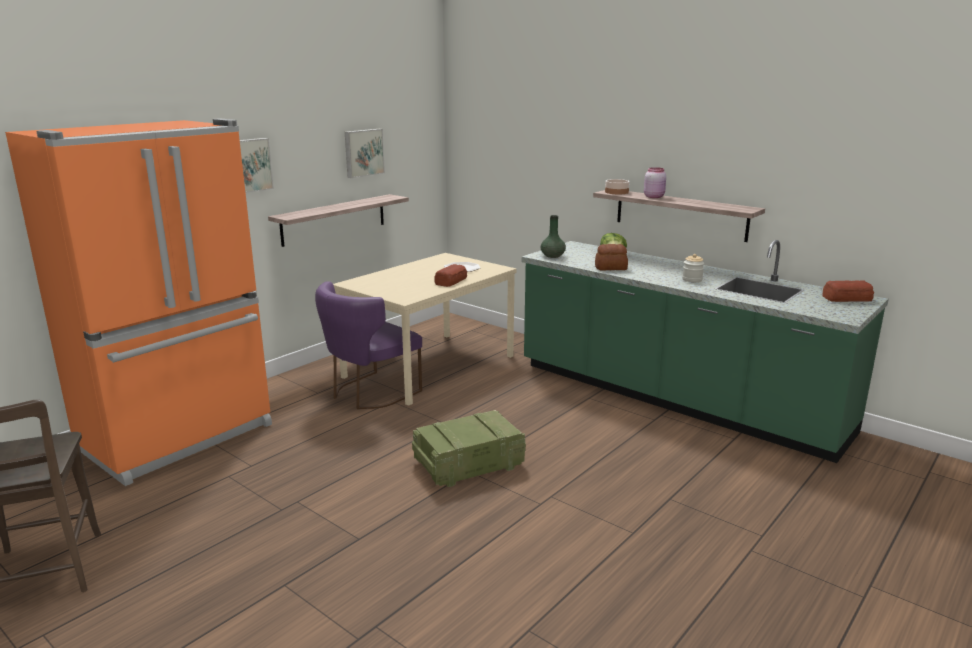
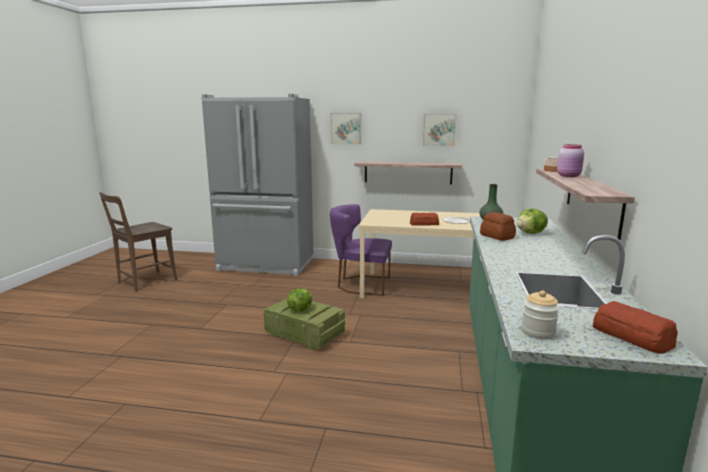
camera: 60 degrees right, 5 degrees down
orange fridge [5,119,272,486] -> grey fridge [201,94,313,276]
jar [682,254,704,282] -> jar moved to [521,290,559,339]
none -> lettuce [287,288,312,312]

